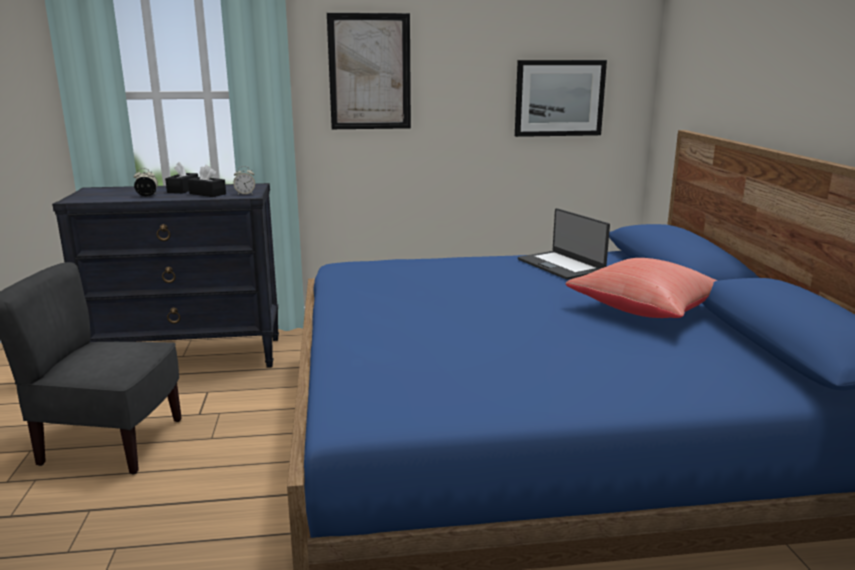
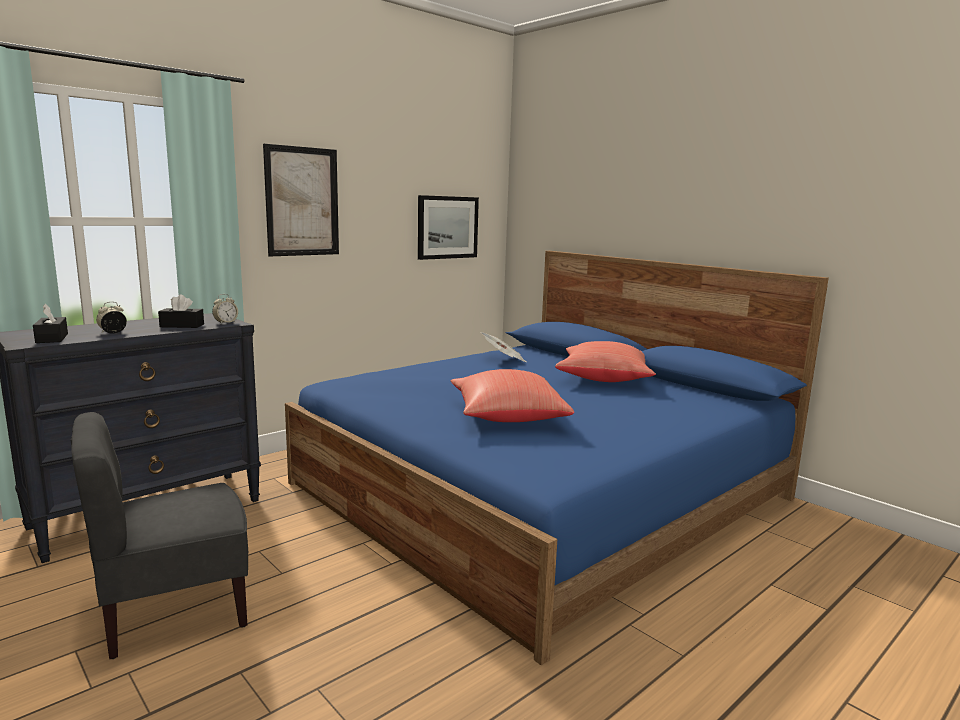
camera: 35 degrees left, 5 degrees down
black tissue box [165,162,198,193] -> black tissue box moved to [33,304,68,343]
laptop [518,208,610,280] -> newspaper [480,332,526,362]
none -> red pillow [451,369,574,422]

